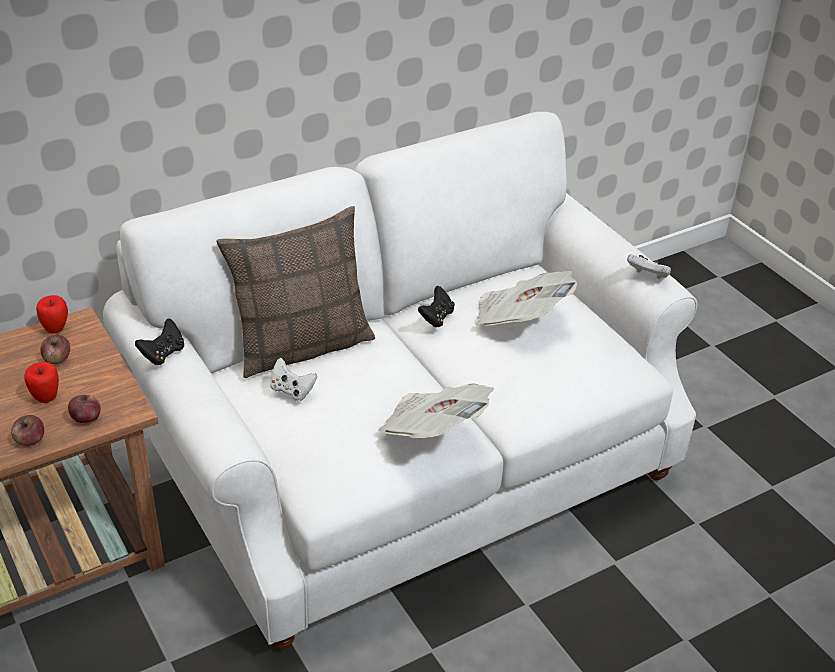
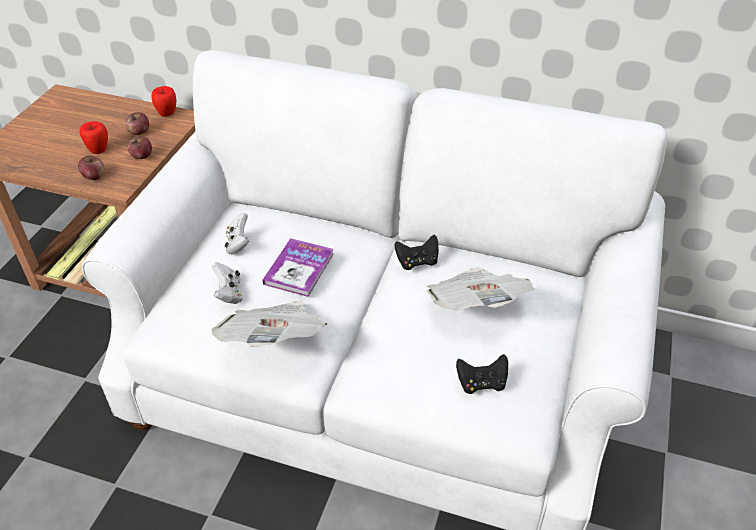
camera: 50 degrees right, 5 degrees up
apple [11,415,44,446] -> apple moved to [128,136,152,159]
black game controller [135,318,184,365] -> black game controller moved to [456,354,508,394]
pillow [216,206,375,378] -> none
white game controller [627,254,671,279] -> white game controller moved to [212,262,242,304]
none -> book [263,238,334,297]

